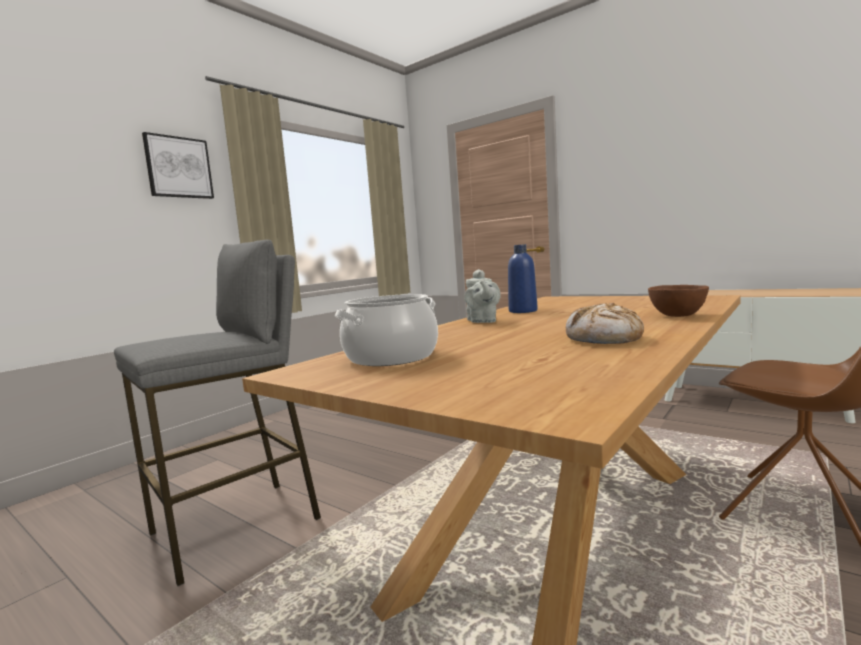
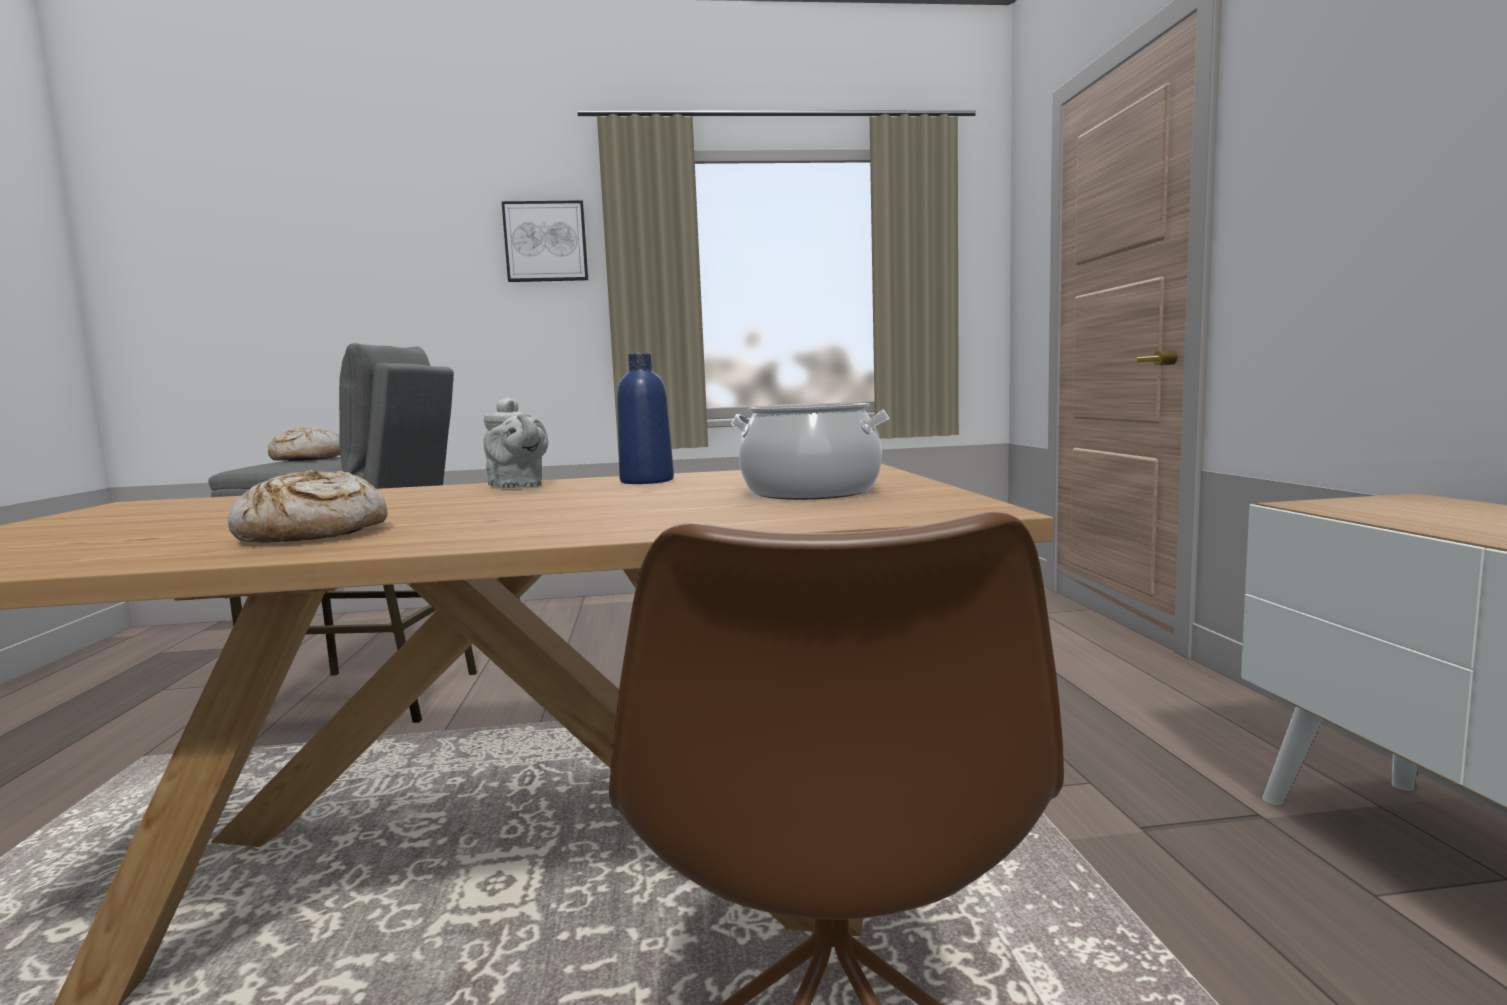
camera: 45 degrees right, 0 degrees up
cooking pot [335,294,438,366] -> cooking pot moved to [731,403,889,500]
grey teapot [464,269,501,323] -> grey teapot turned 75 degrees counterclockwise [483,397,548,488]
brown bowl [648,285,709,317] -> none
none -> bread [268,427,340,461]

